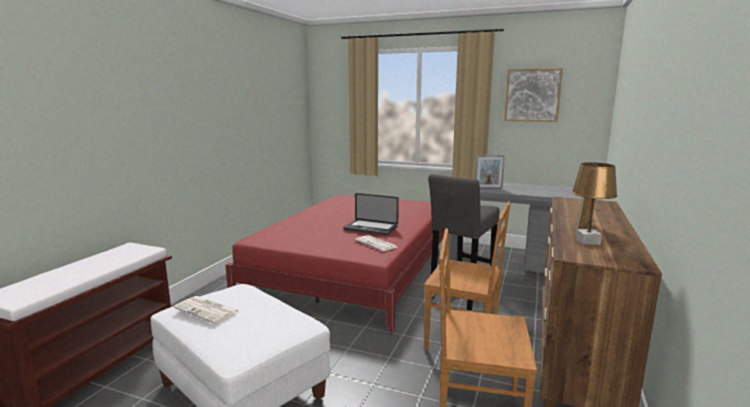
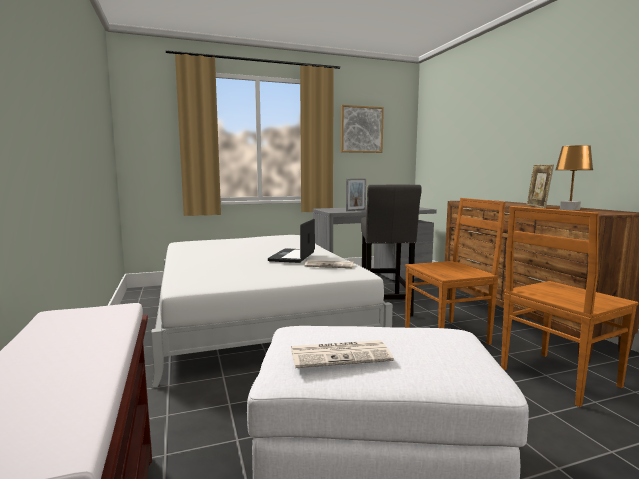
camera: 40 degrees left, 5 degrees down
red bed [225,195,444,333] -> white bed [151,235,393,388]
laptop [343,193,399,235] -> laptop turned 120 degrees clockwise [268,219,315,263]

